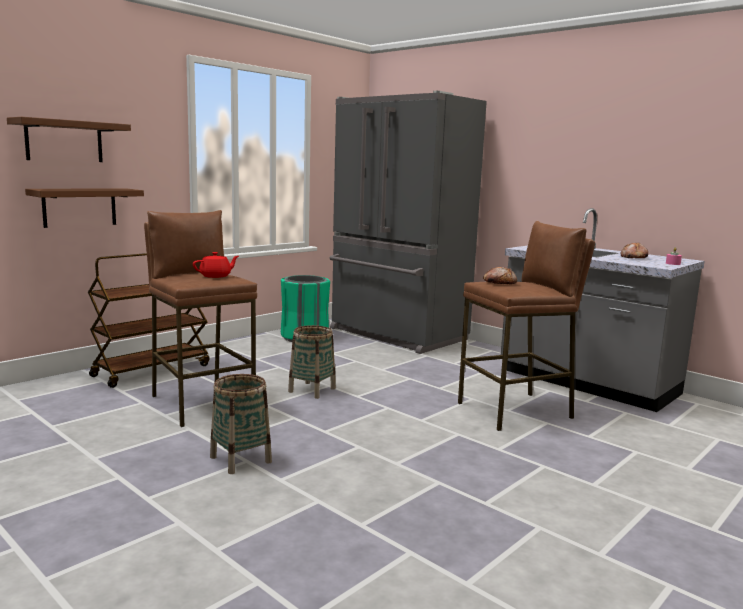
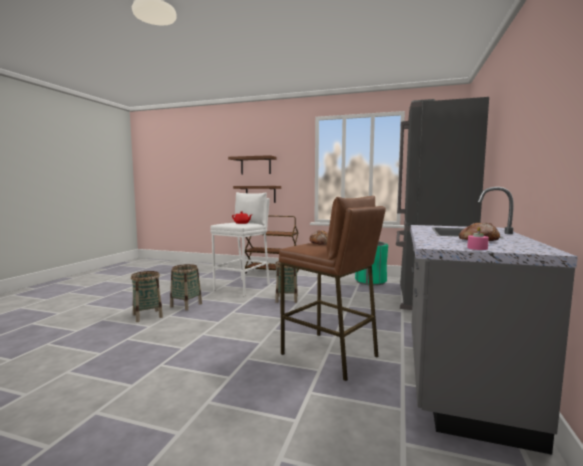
camera: 65 degrees right, 5 degrees down
brown stool [144,210,257,427] -> white stool [211,192,270,296]
none -> basket [131,271,163,322]

